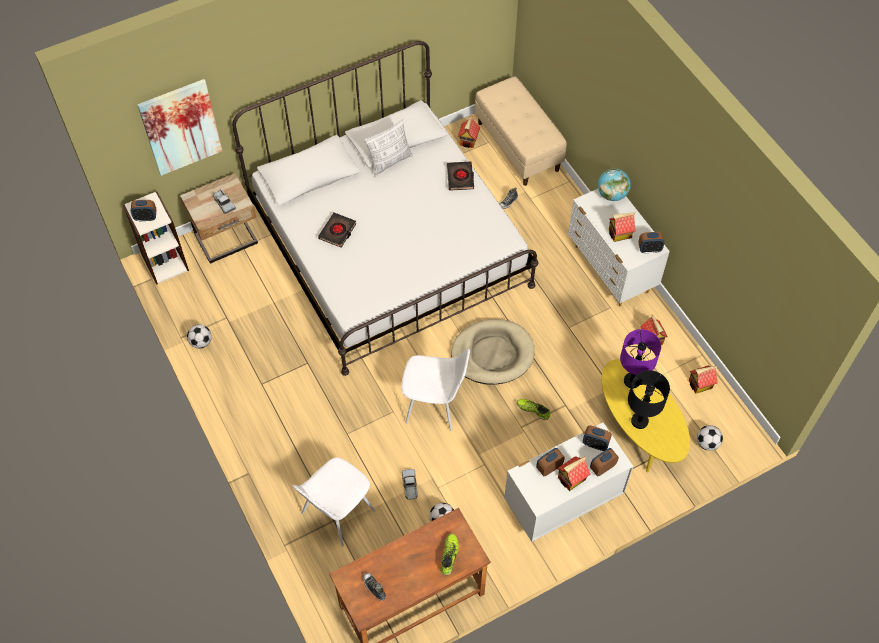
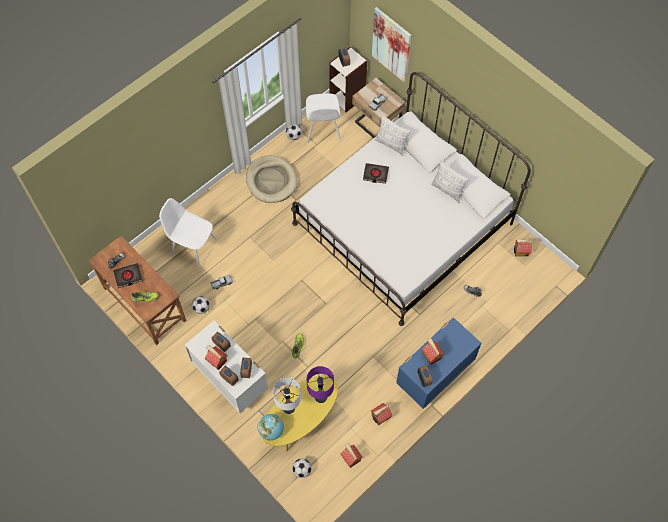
camera: 75 degrees right, 5 degrees up
white chair [401,348,470,431] -> white chair moved to [305,93,341,143]
black book [447,162,474,191] -> black book moved to [113,263,143,288]
beige dog bed [451,319,535,385] -> beige dog bed moved to [246,155,298,203]
beige bench [475,76,567,186] -> none
white dresser [568,189,670,306] -> blue dresser [396,317,481,409]
globe [598,168,631,201] -> globe moved to [258,414,284,441]
black table lamp [628,370,670,429] -> white table lamp [273,377,301,414]
none -> pillow [375,115,410,156]

